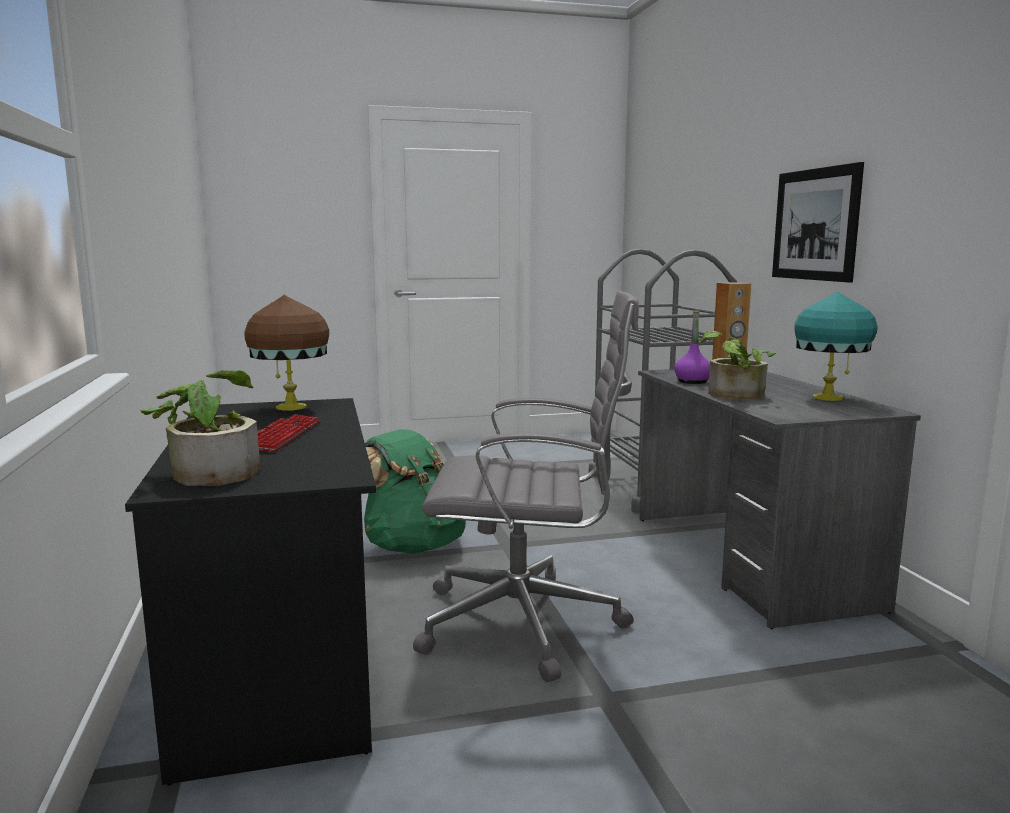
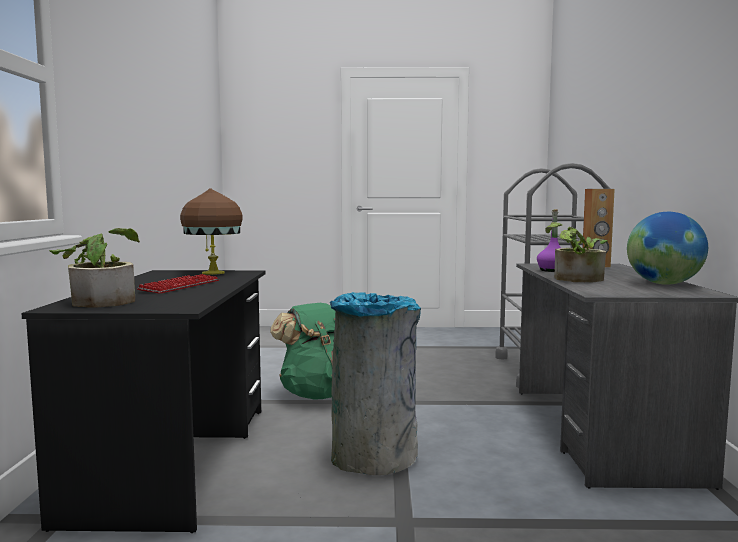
camera: 15 degrees right, 5 degrees down
grey office chair [413,291,639,682] -> grey trash can [330,292,421,475]
picture [772,162,864,282] -> none
turquoise table lamp [794,291,878,401] -> globe [627,212,708,285]

